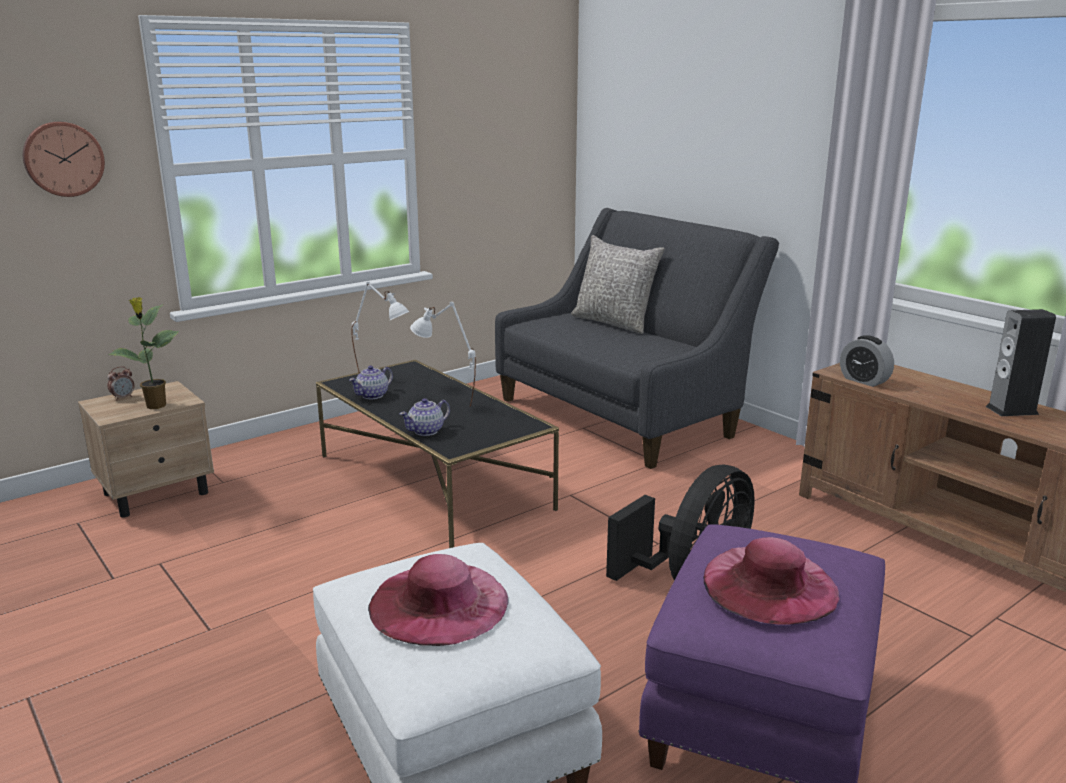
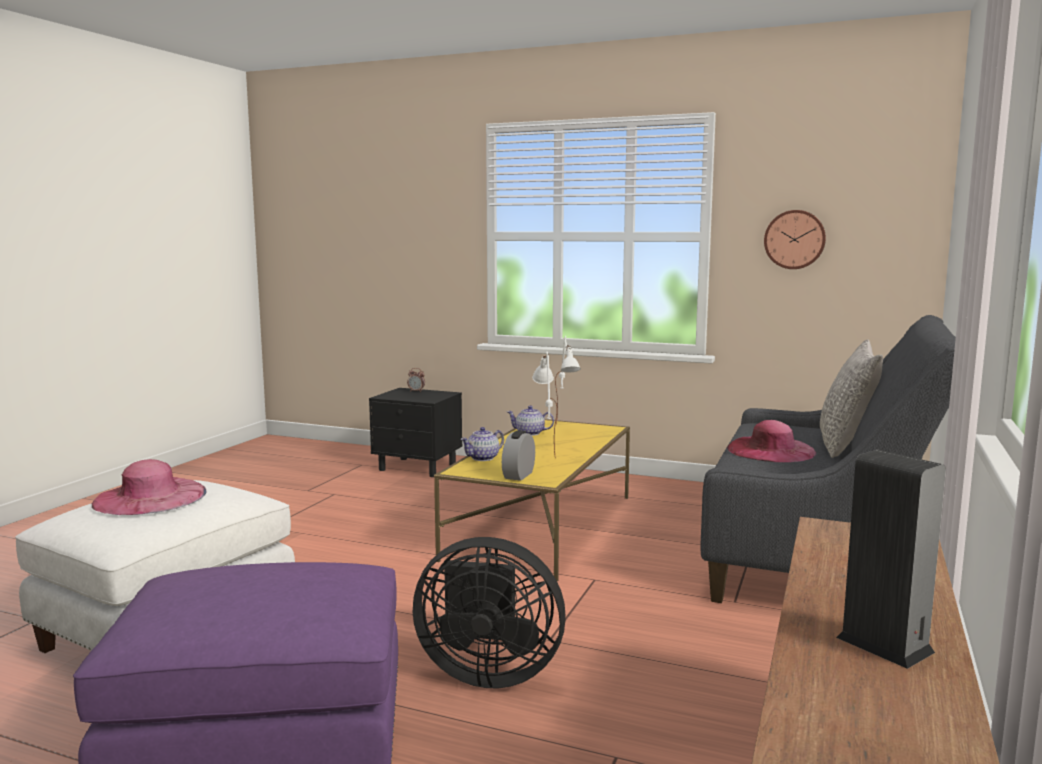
camera: 60 degrees right, 10 degrees down
wall clock [23,122,105,197] -> wall clock moved to [764,210,826,269]
beige nightstand [78,381,214,518] -> black nightstand [369,388,462,477]
potted plant [108,297,179,409] -> none
black coffee table [316,360,559,548] -> yellow coffee table [434,419,630,582]
teapot [400,398,450,436] -> teapot turned 60 degrees counterclockwise [461,427,504,461]
pink hat [703,537,839,625] -> pink hat moved to [727,420,816,462]
alarm clock [840,335,894,387] -> alarm clock moved to [502,430,535,481]

